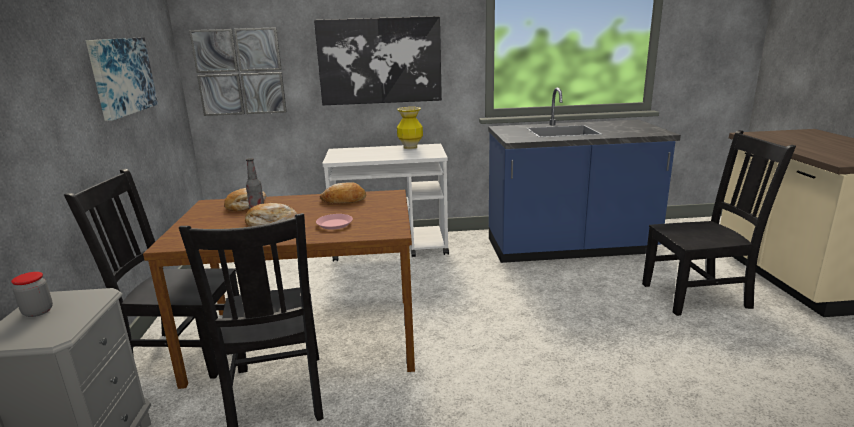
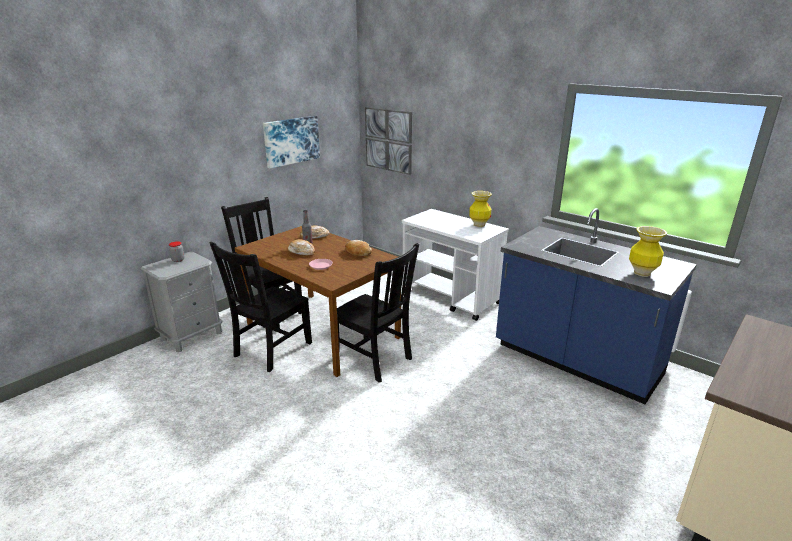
camera: 45 degrees right, 5 degrees up
picture [314,16,442,105] -> none
black chair [642,130,796,316] -> black chair moved to [337,243,420,383]
none -> vase [629,226,667,277]

